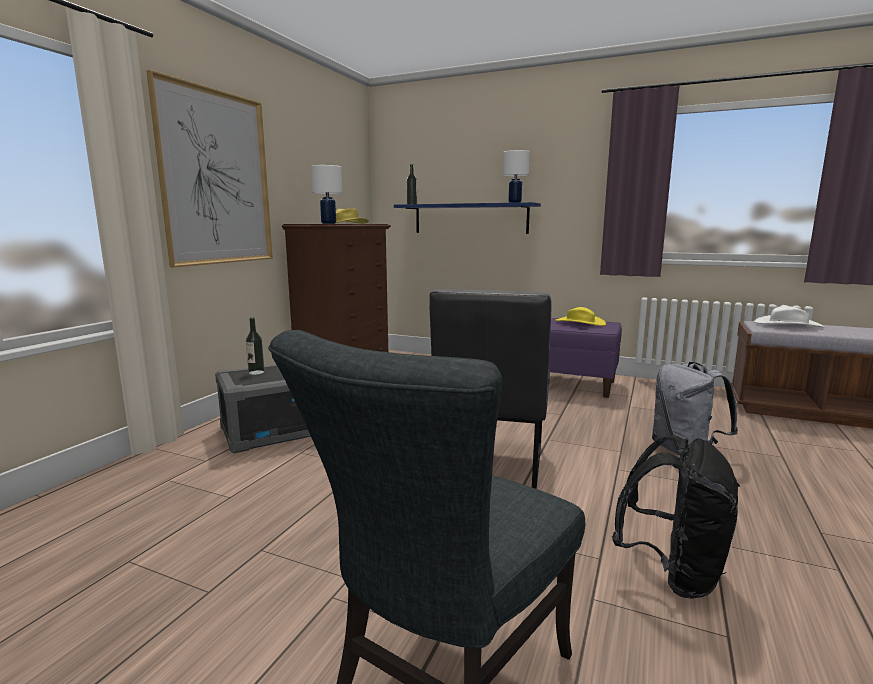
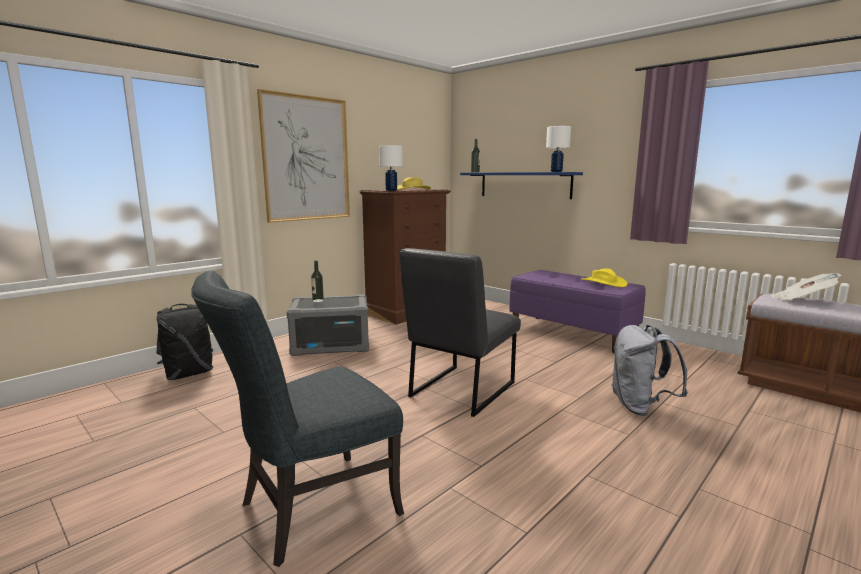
camera: 20 degrees right, 0 degrees up
black backpack [612,436,740,599] -> black backpack moved to [156,304,213,380]
white hat [754,306,825,328] -> newspaper [771,273,842,300]

